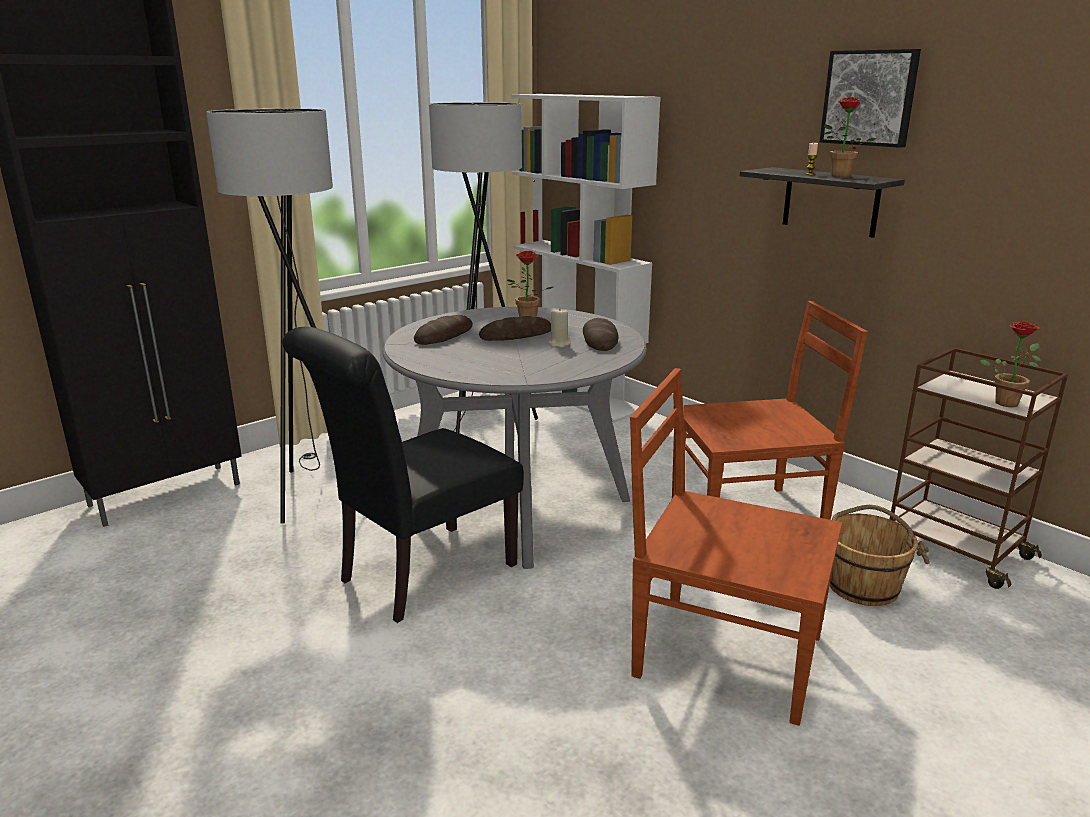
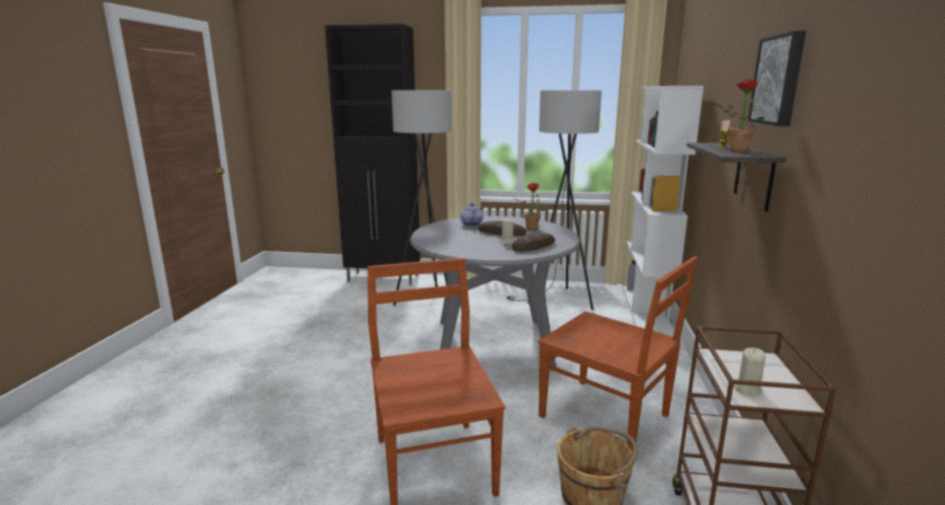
camera: 50 degrees right, 5 degrees down
black chair [282,327,524,623] -> none
bread [414,315,473,345] -> teapot [460,203,483,226]
potted plant [980,321,1041,407] -> beige candle [734,348,766,396]

